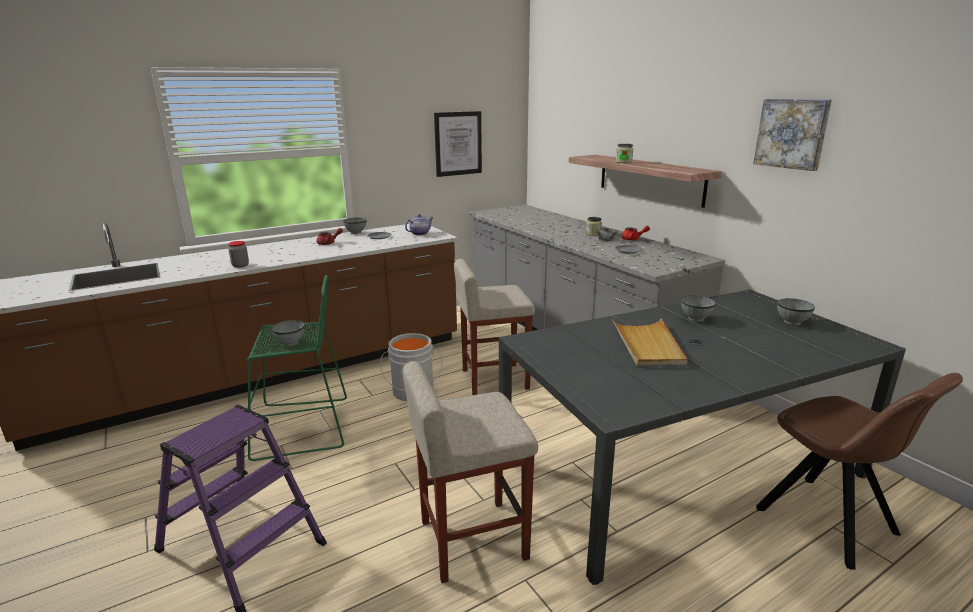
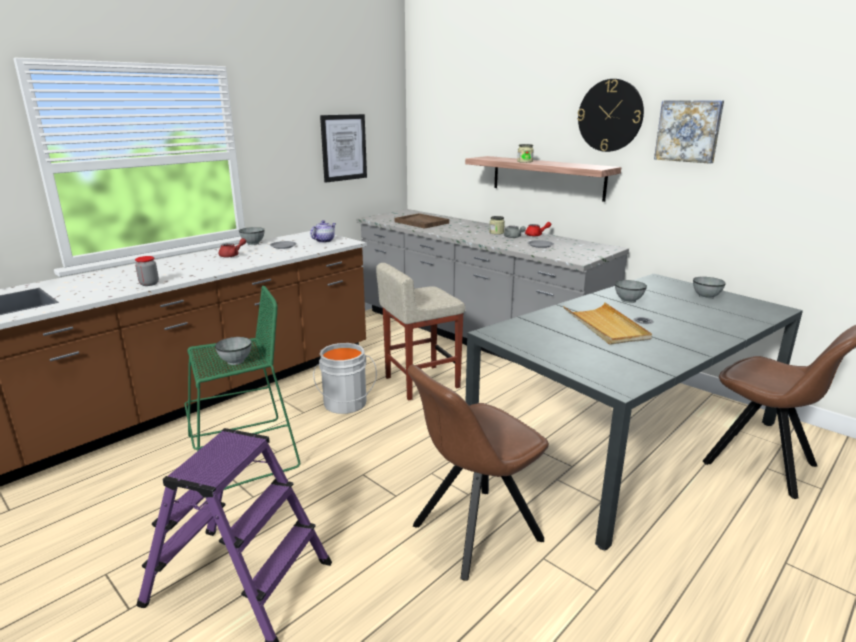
camera: 15 degrees left, 0 degrees up
beige stool [403,361,538,583] -> brown chair [408,365,549,581]
none -> brown tray [395,213,449,229]
none -> wall clock [577,79,644,152]

